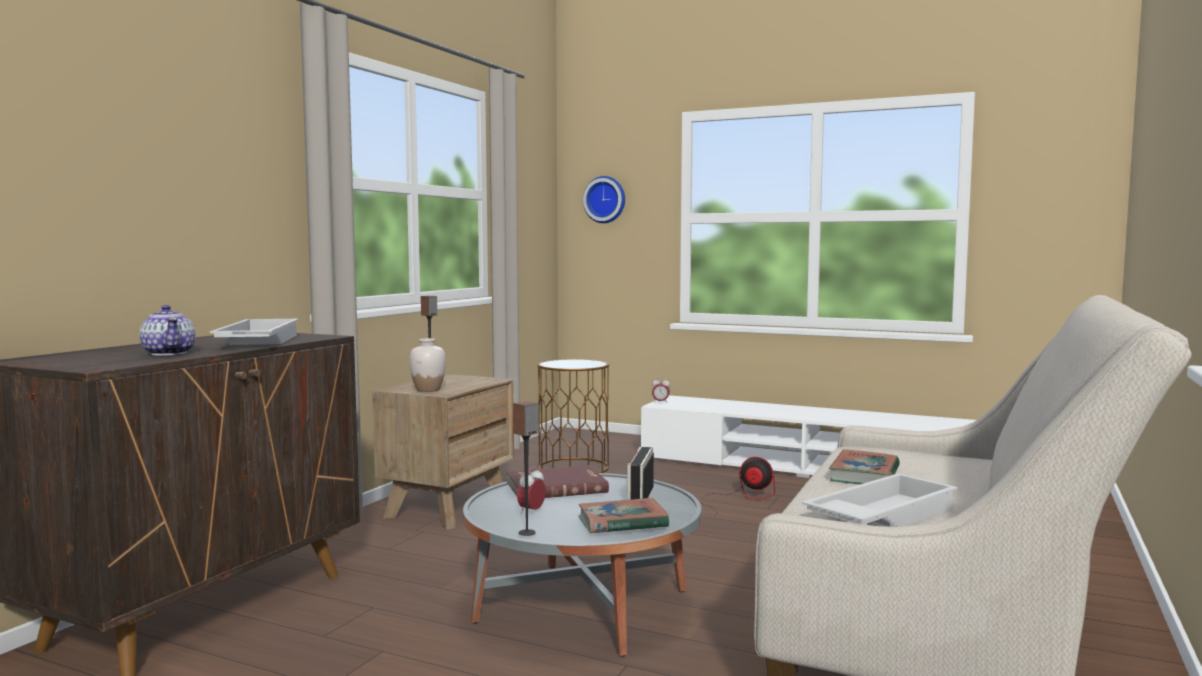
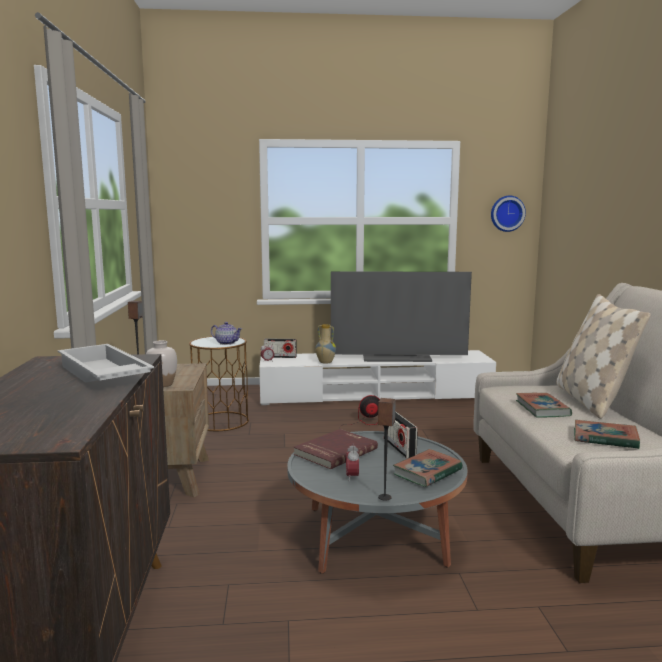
camera: 30 degrees left, 5 degrees up
teapot [140,305,195,356] -> teapot moved to [211,322,242,345]
wall clock [583,176,625,223] -> wall clock moved to [491,196,526,232]
white tray [802,473,958,527] -> book [574,420,640,449]
none -> radio [264,338,297,358]
none -> vase [315,324,336,364]
none -> television [331,271,472,362]
none -> beige pillow [556,294,650,419]

